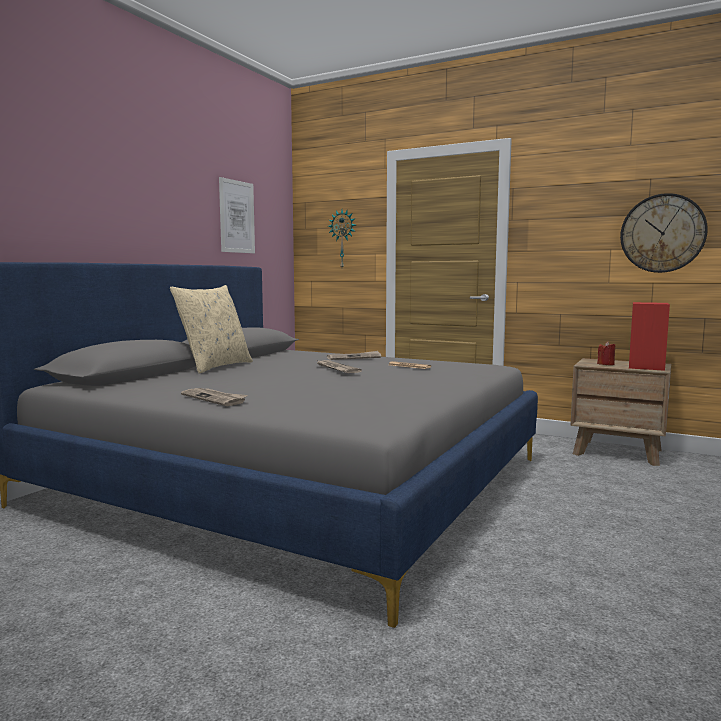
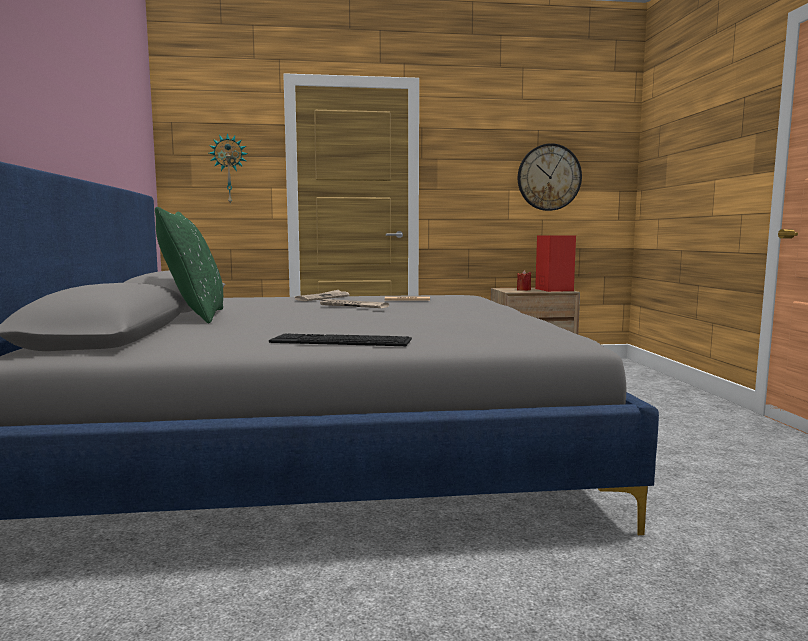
camera: 35 degrees left, 0 degrees up
beige pillow [170,285,253,374] -> green pillow [155,207,223,323]
newspaper [181,388,248,406] -> keyboard [269,333,412,346]
picture [219,177,255,253] -> none

